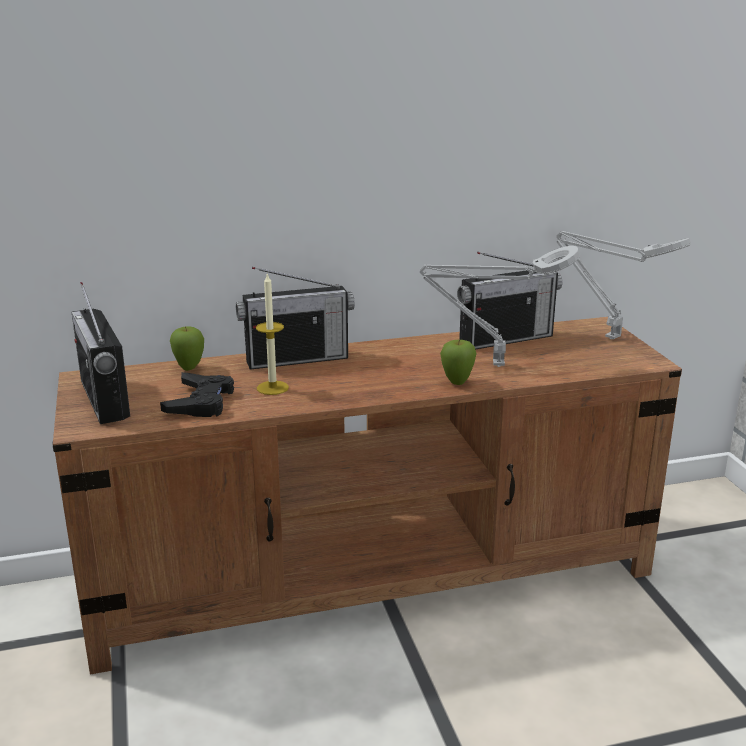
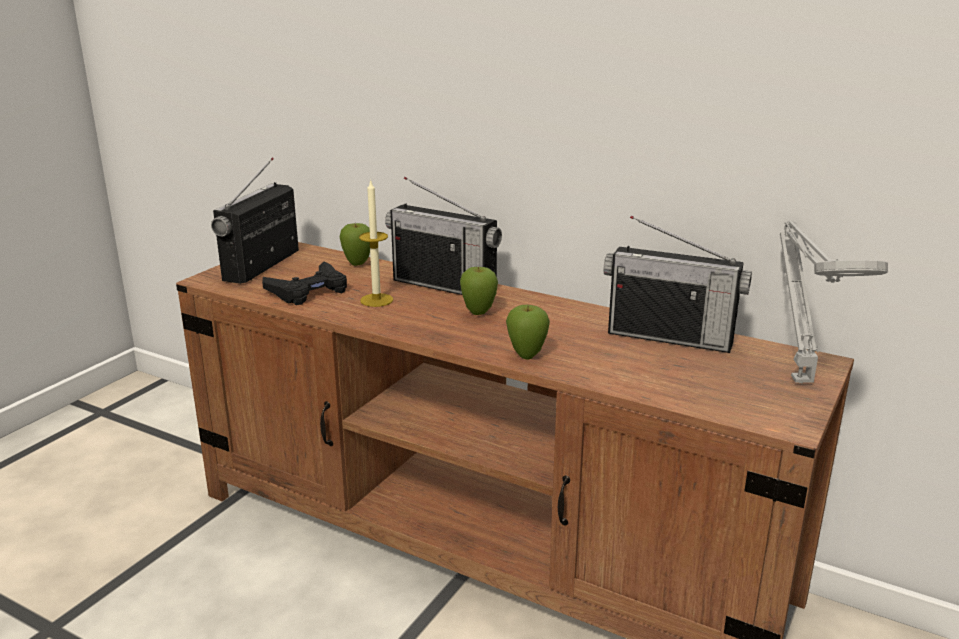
camera: 45 degrees right, 0 degrees up
grey table lamp [420,246,580,367] -> none
none -> apple [460,267,498,315]

